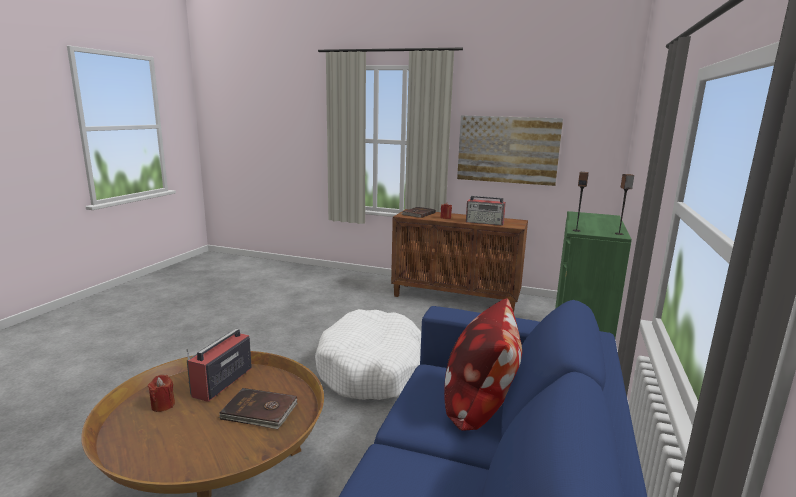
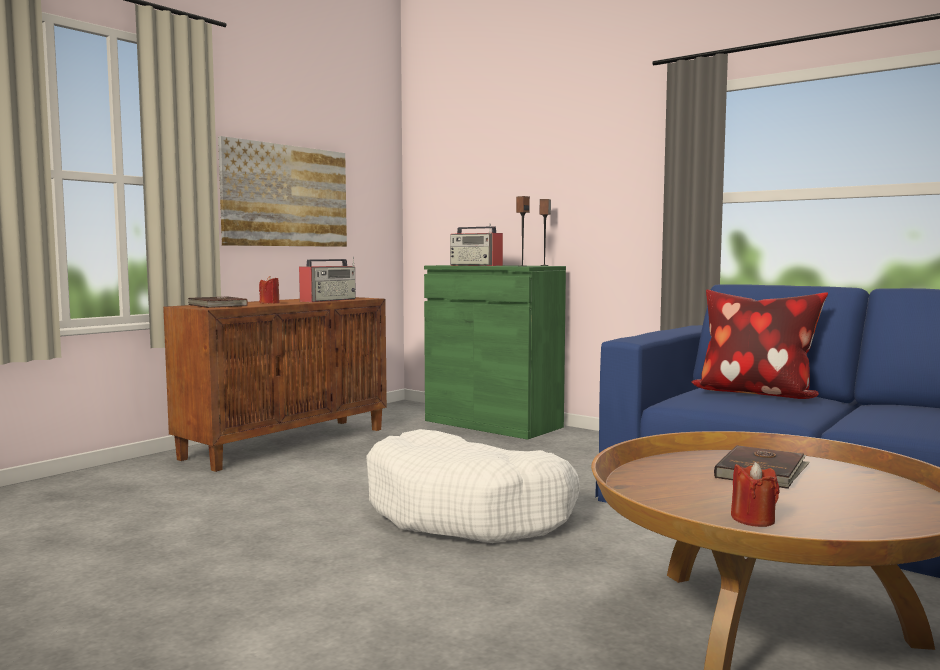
camera: 70 degrees left, 10 degrees down
radio [187,329,252,402] -> radio moved to [450,224,503,266]

